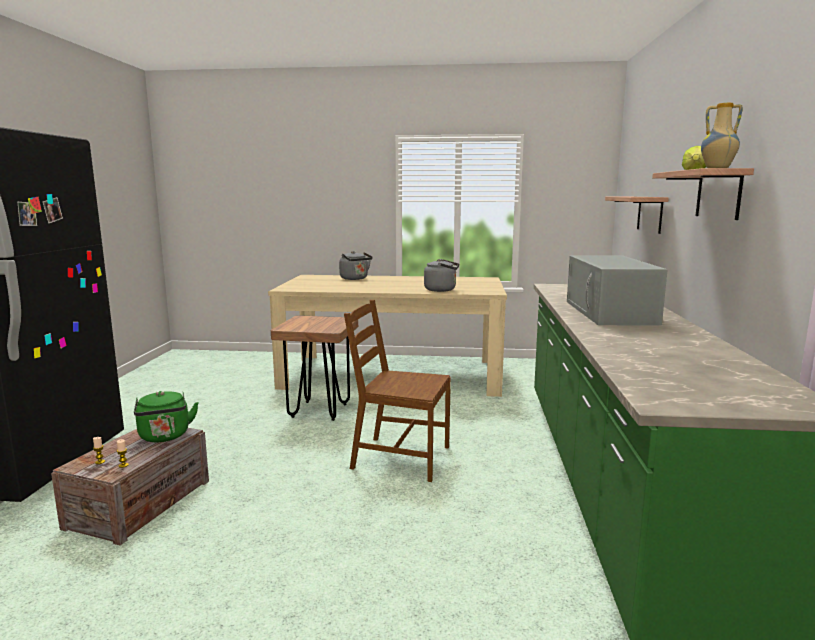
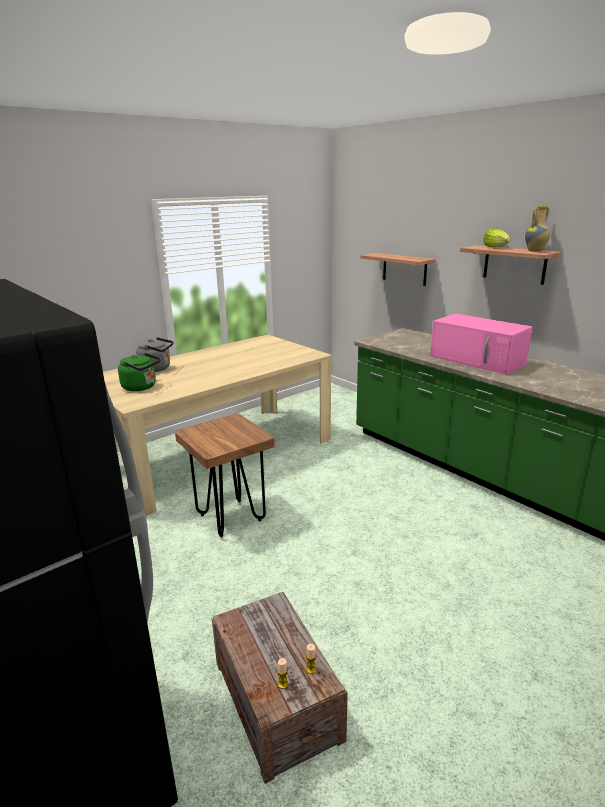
camera: 45 degrees left, 10 degrees up
green kettle [134,391,199,442] -> green kettle moved to [118,353,161,391]
brown chair [344,300,451,482] -> none
grey kettle [424,259,459,292] -> none
grey microwave [567,255,668,326] -> pink microwave [430,314,533,375]

